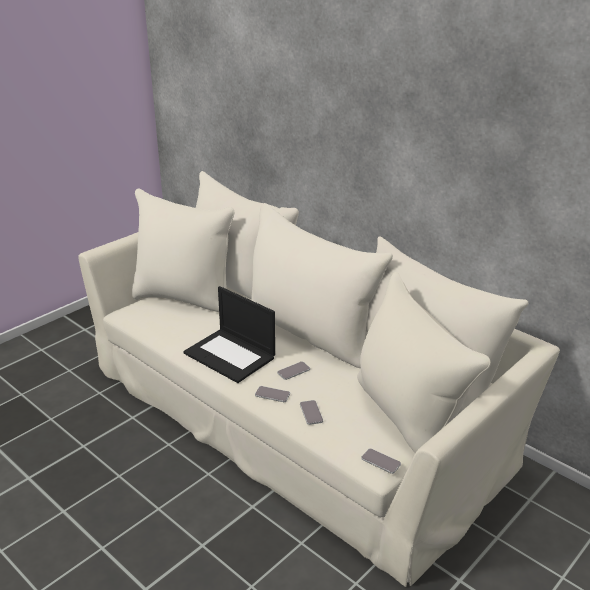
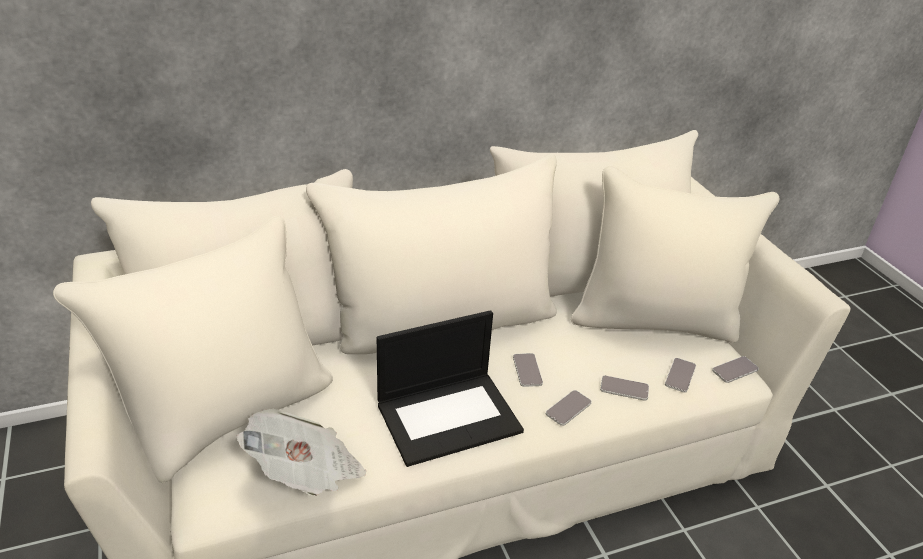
camera: 65 degrees left, 5 degrees up
none -> newspaper [236,409,366,495]
none -> phone [665,358,696,393]

